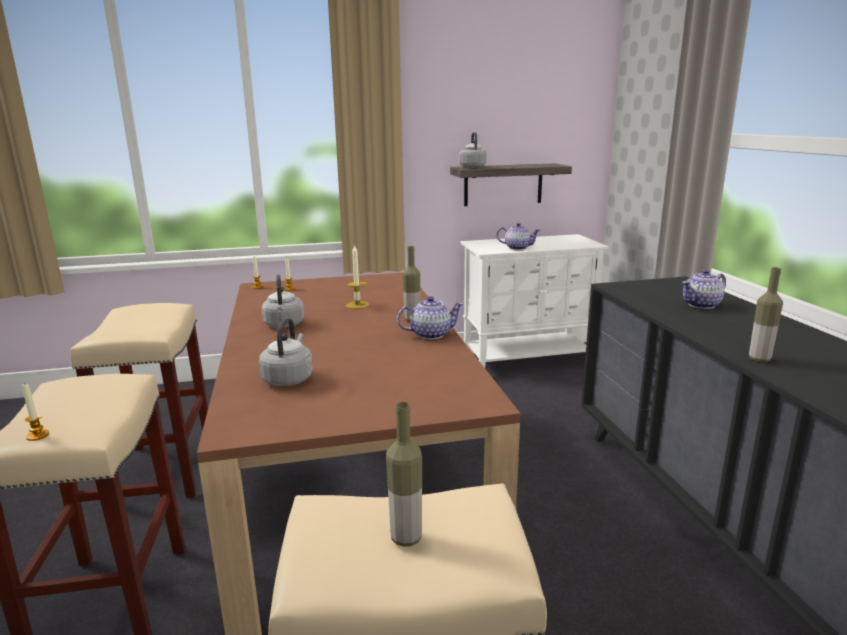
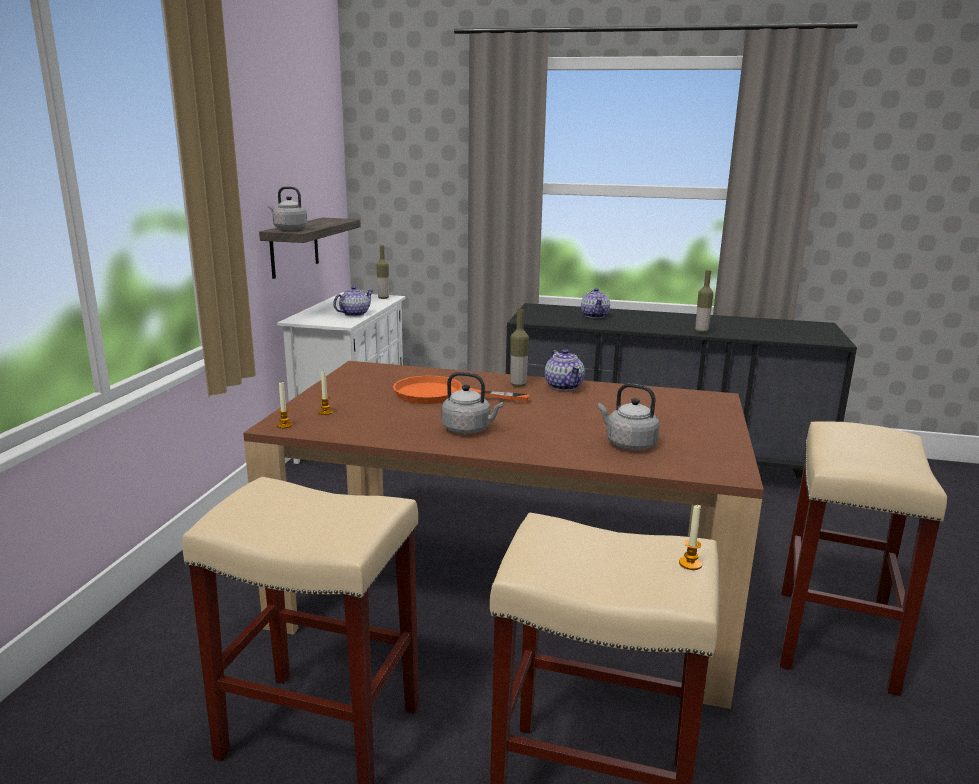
camera: 65 degrees left, 0 degrees up
candle [346,244,369,309] -> orange frying pan [393,375,529,404]
bottle [386,402,422,547] -> bottle moved to [376,245,389,299]
teapot [397,296,463,339] -> teapot turned 150 degrees clockwise [545,349,585,391]

